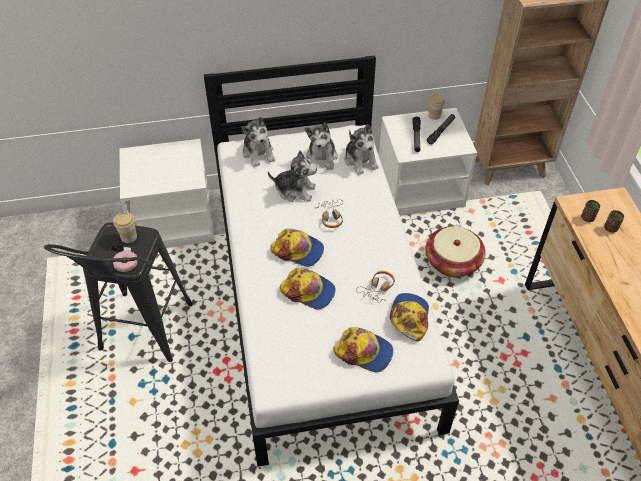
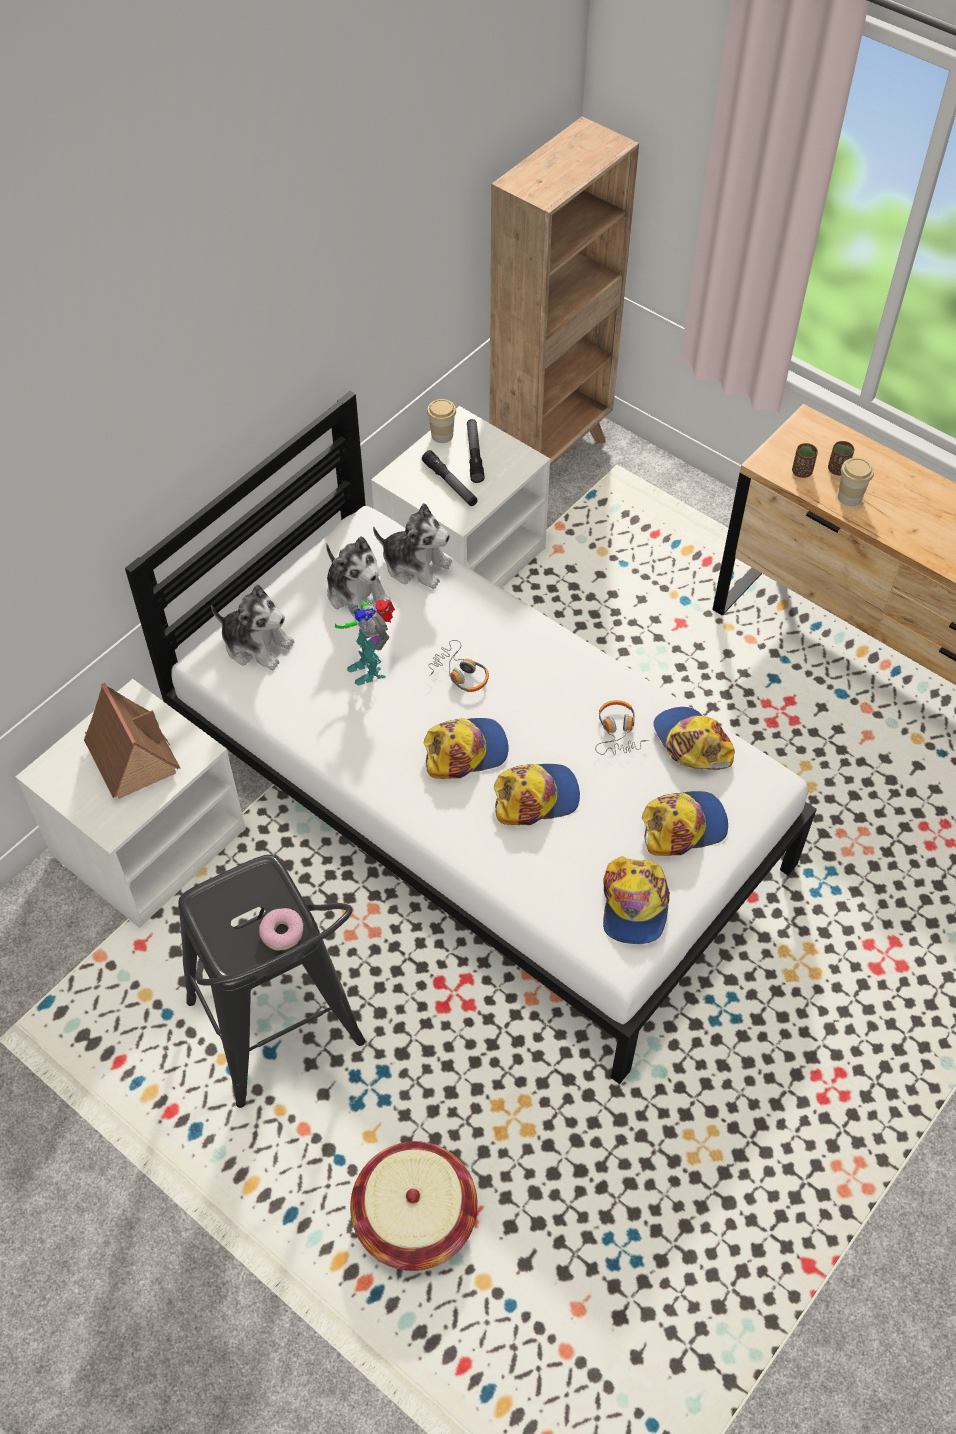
camera: 40 degrees left, 5 degrees up
cup [113,212,137,243] -> cup moved to [838,458,874,506]
plush toy [268,151,317,202] -> toy robot [335,599,395,686]
basket [425,226,486,277] -> basket moved to [350,1141,478,1271]
none -> toy house [84,683,180,799]
none -> cap [603,856,670,944]

